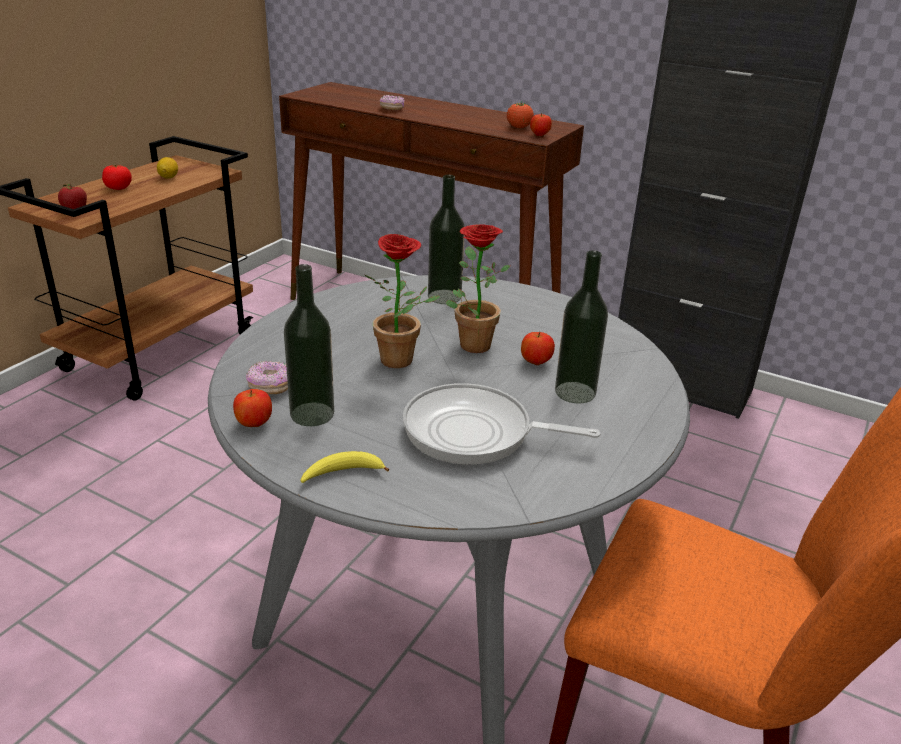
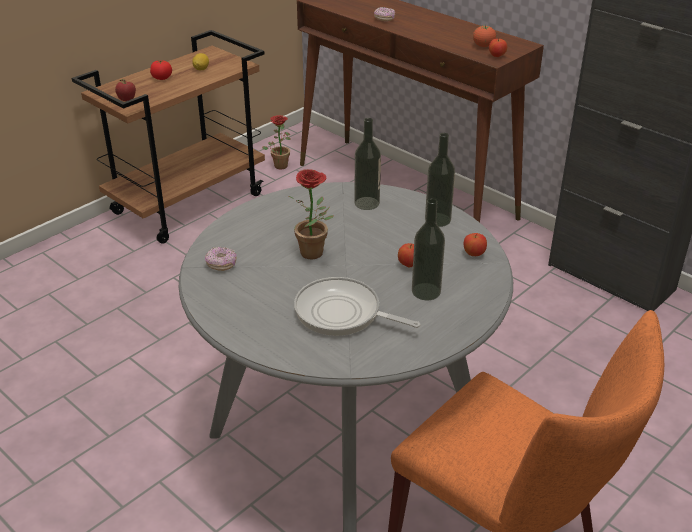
camera: 15 degrees right, 5 degrees up
apple [233,389,272,427] -> apple moved to [464,233,487,256]
bottle [284,264,334,426] -> bottle moved to [425,133,455,227]
banana [300,451,389,483] -> none
potted plant [446,224,510,353] -> potted plant moved to [262,115,291,169]

